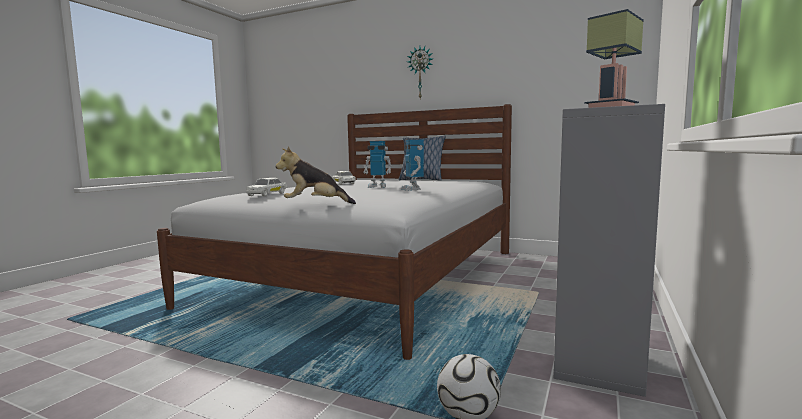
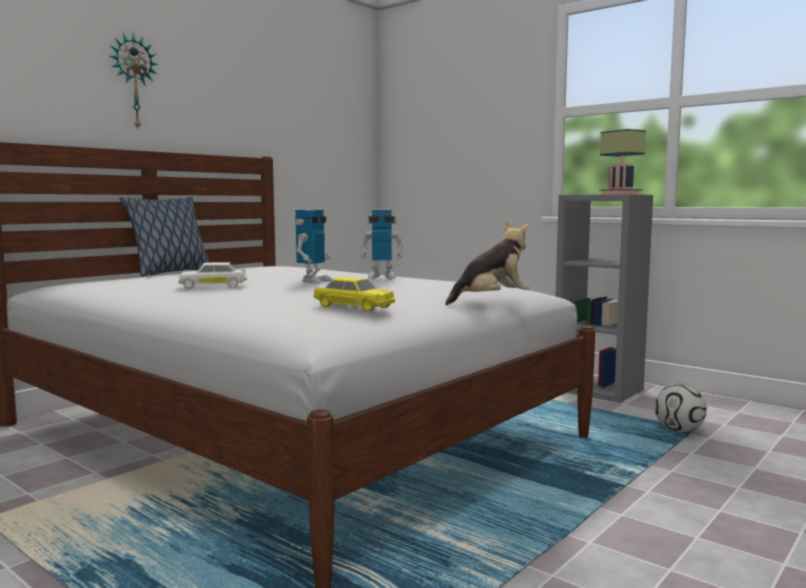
camera: 75 degrees left, 0 degrees up
white toy car [246,178,287,196] -> yellow toy car [314,277,395,312]
plush toy [276,146,356,204] -> plush toy turned 135 degrees counterclockwise [445,221,529,305]

